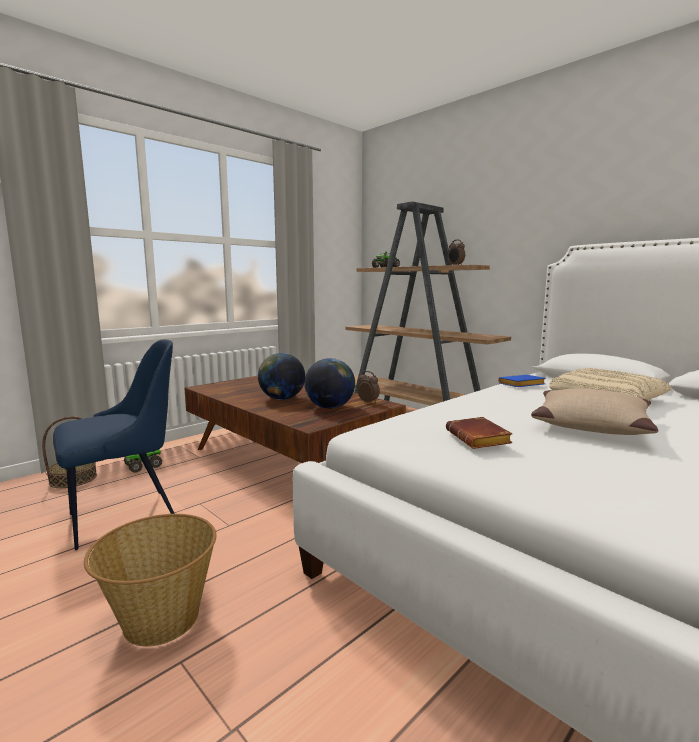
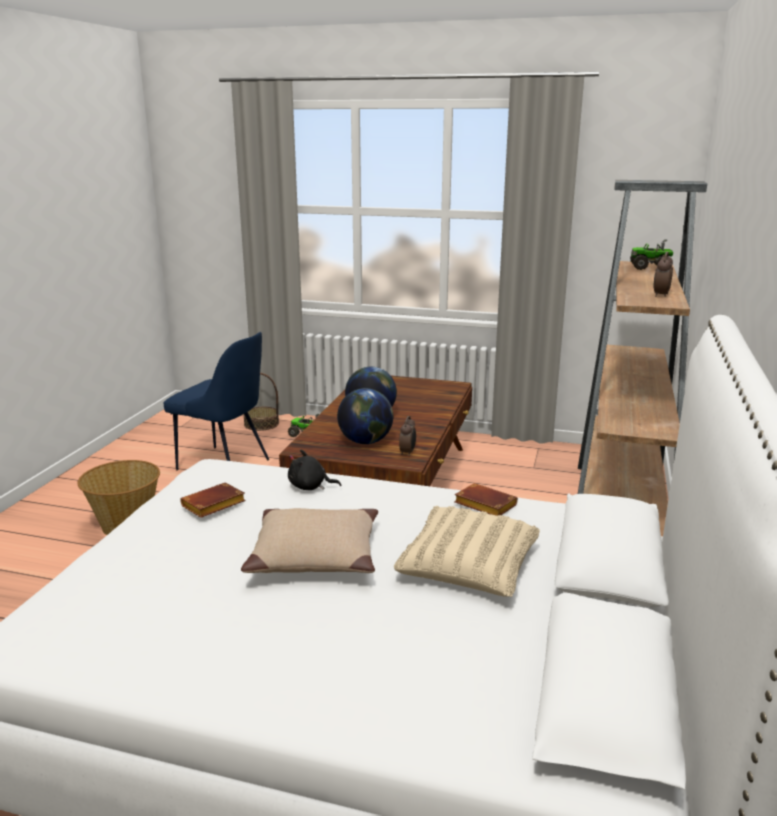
camera: 60 degrees right, 10 degrees up
blue book [498,375,546,387] -> brown book [454,483,518,516]
none -> black plush toy [288,449,341,490]

